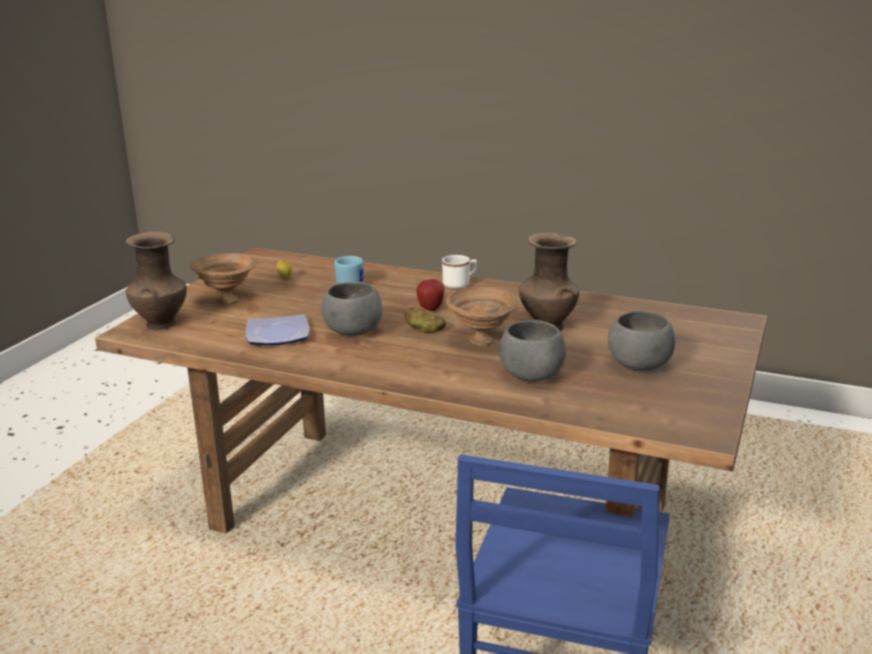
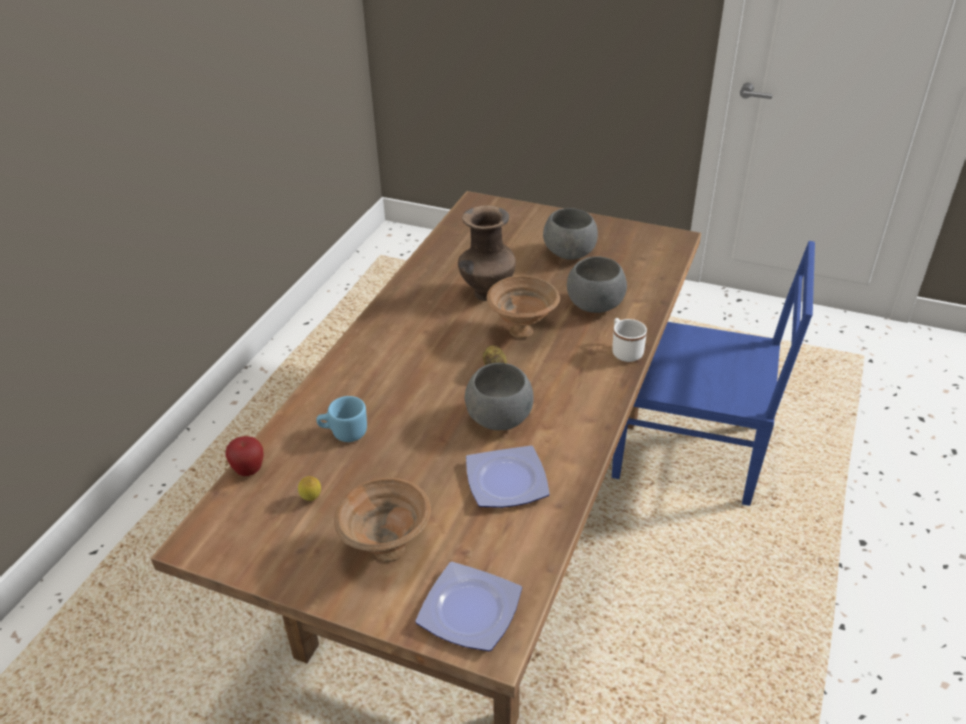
camera: 90 degrees left, 15 degrees up
brown vase [126,232,187,331] -> plate [415,562,522,651]
apple [416,279,445,311] -> apple moved to [225,436,264,476]
white mug [442,255,477,289] -> white mug moved to [612,318,647,362]

